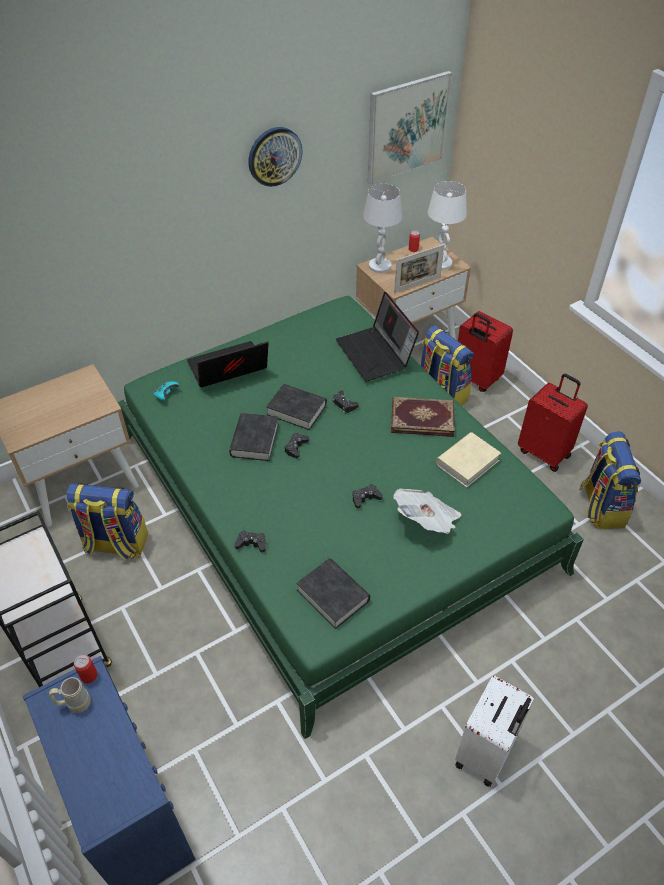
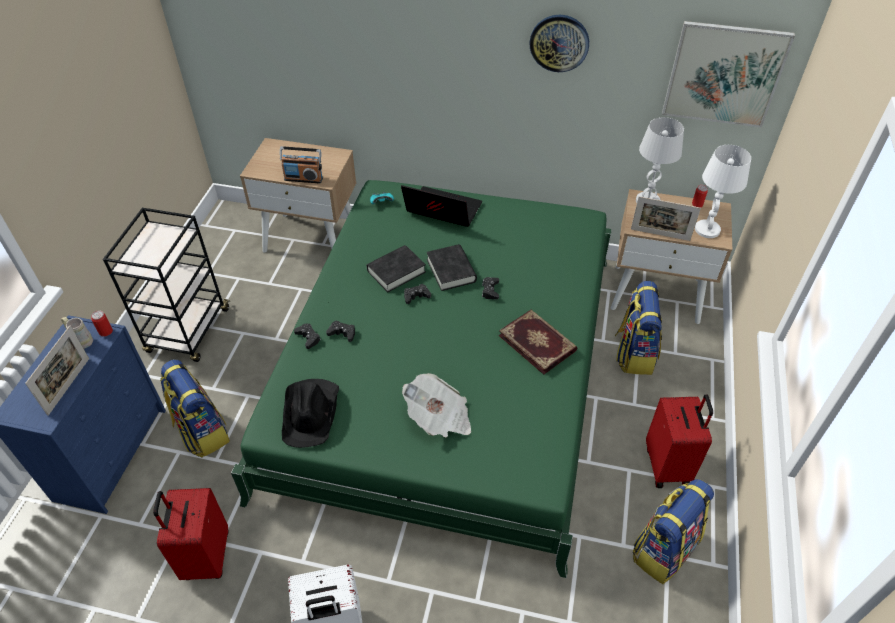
camera: 45 degrees right, 0 degrees up
backpack [67,483,148,560] -> backpack moved to [160,359,230,458]
black book [296,558,370,629] -> black hat [282,379,339,448]
laptop [336,292,419,381] -> none
black game controller [353,484,383,509] -> black game controller moved to [326,321,355,342]
beige book [436,432,501,488] -> none
red suitcase [458,311,513,392] -> red suitcase moved to [153,488,228,580]
none -> picture frame [25,326,89,416]
none -> radio [280,146,323,184]

